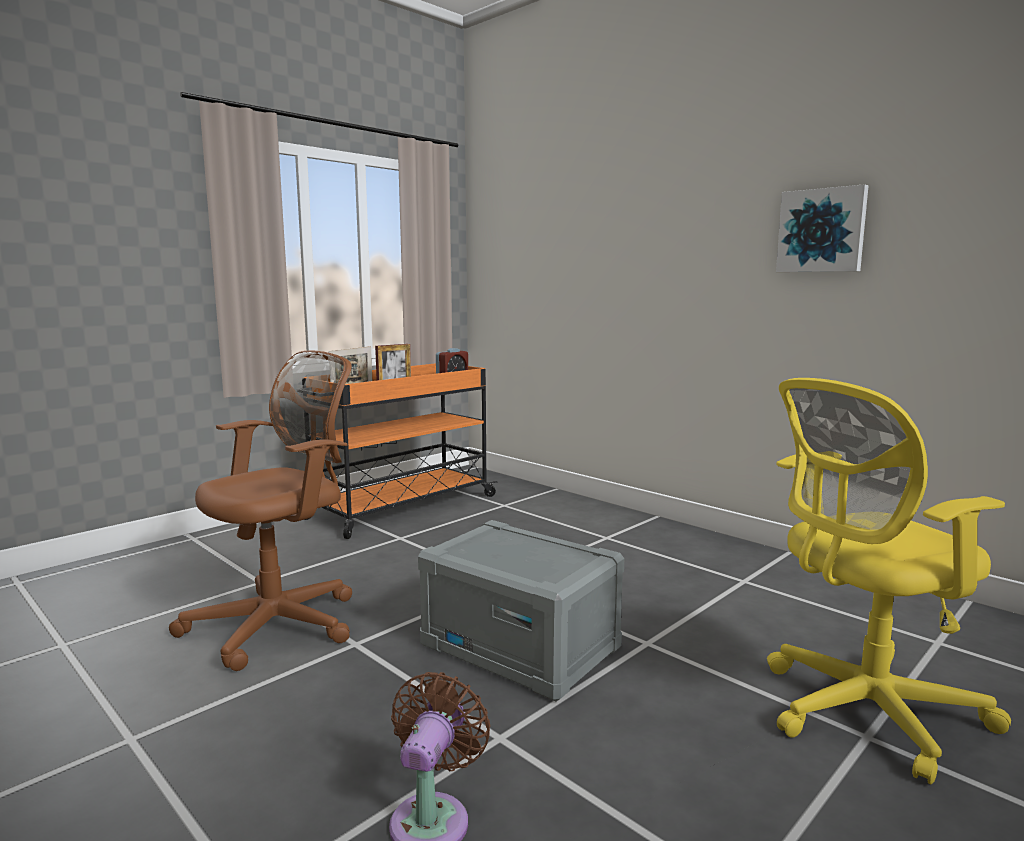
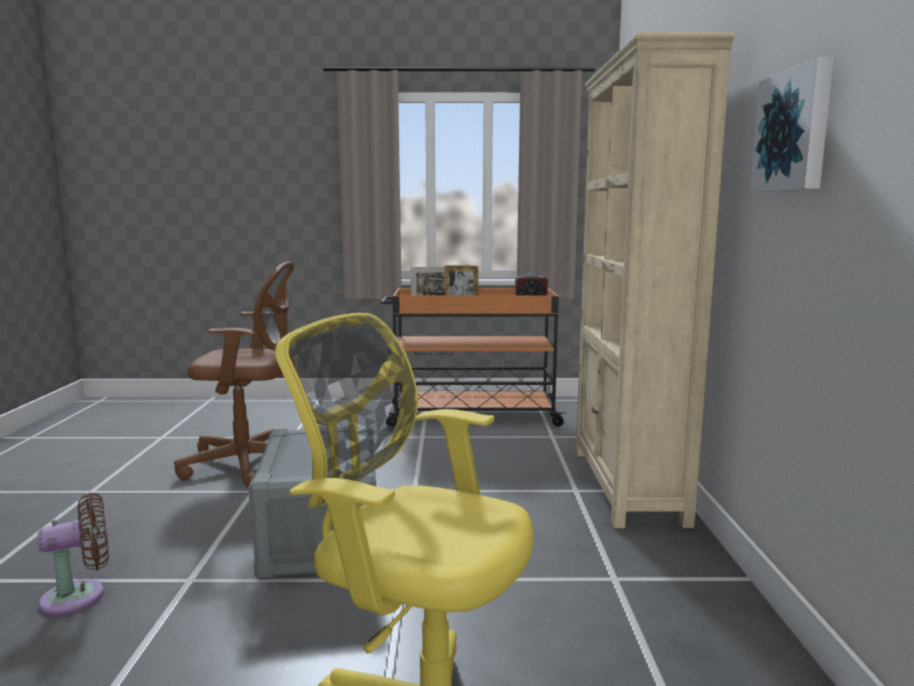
camera: 45 degrees right, 0 degrees up
none -> beige bookcase [576,32,735,528]

